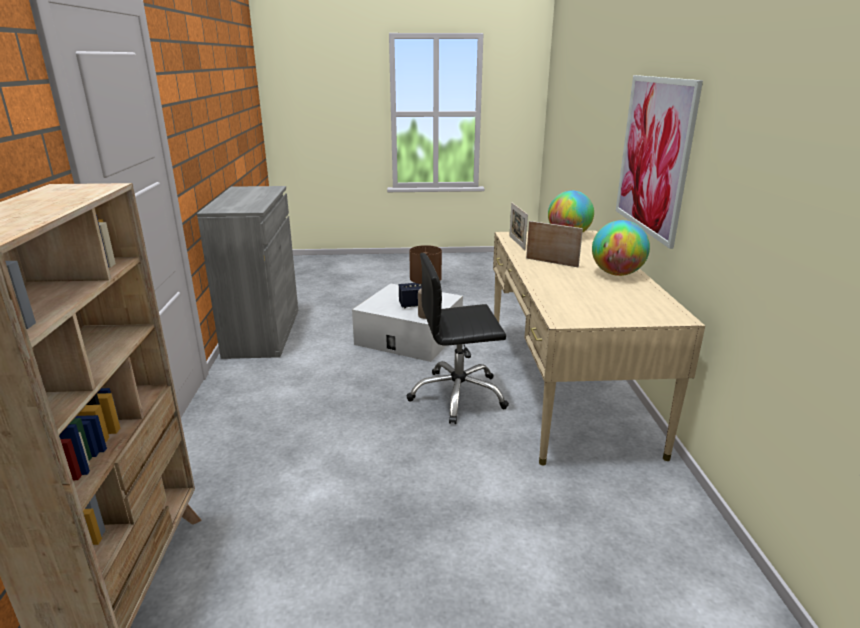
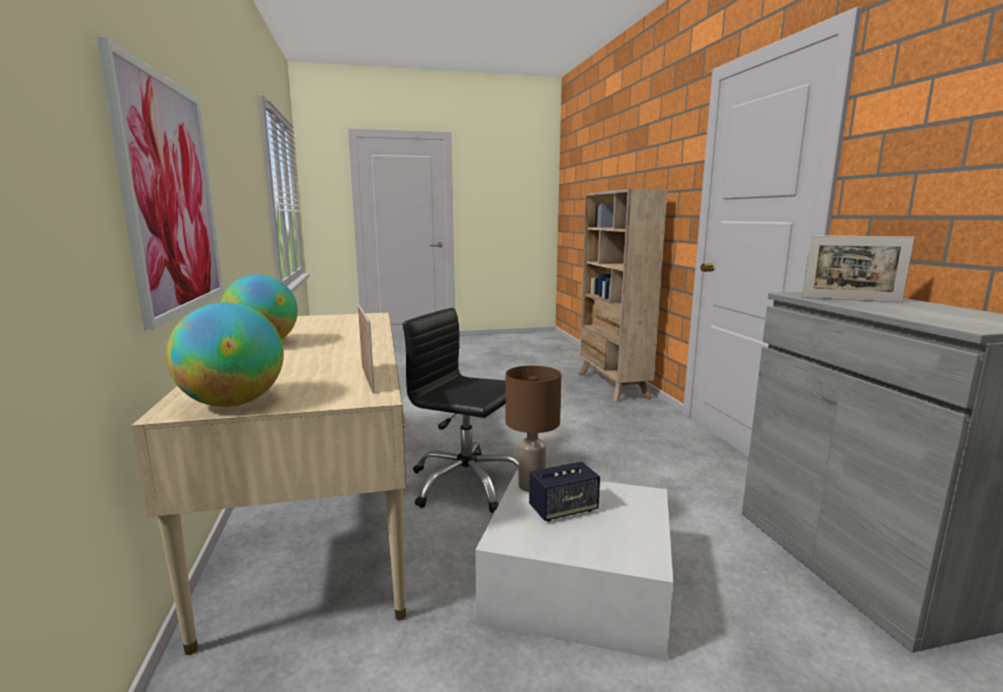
camera: 170 degrees right, 10 degrees down
black office chair [407,253,509,424] -> black office chair turned 135 degrees counterclockwise [403,308,519,513]
picture frame [526,221,583,267] -> picture frame moved to [802,235,915,302]

